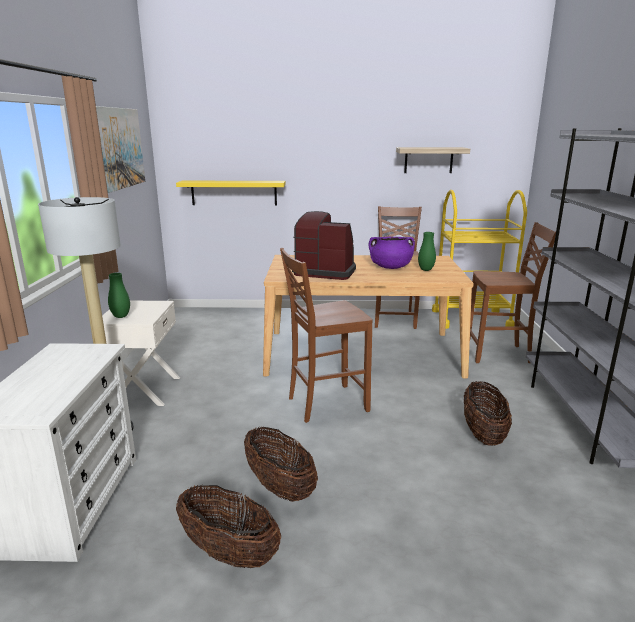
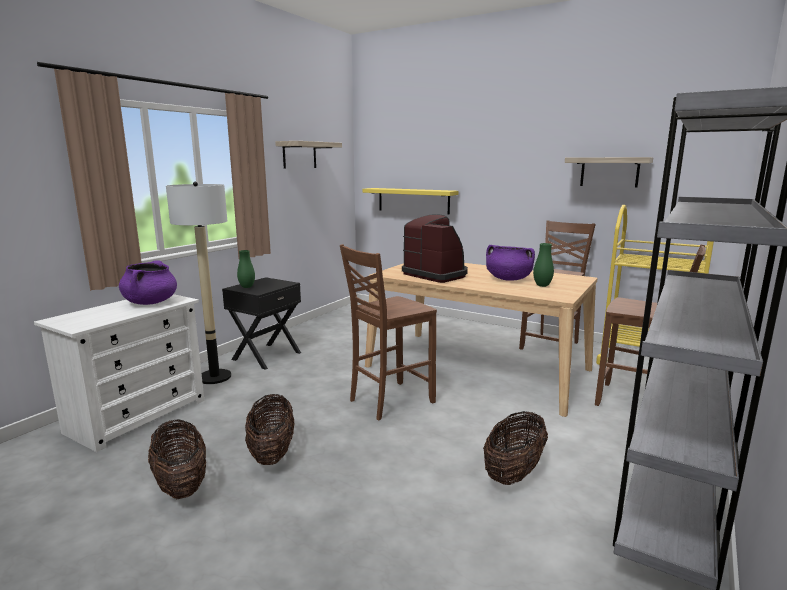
camera: 30 degrees right, 5 degrees down
picture [96,106,145,193] -> shelf [275,141,342,169]
white nightstand [102,301,180,406] -> black nightstand [222,277,301,370]
brown chair [280,248,373,423] -> brown chair turned 45 degrees counterclockwise [340,244,437,420]
none -> purple cooking pot [119,260,177,305]

